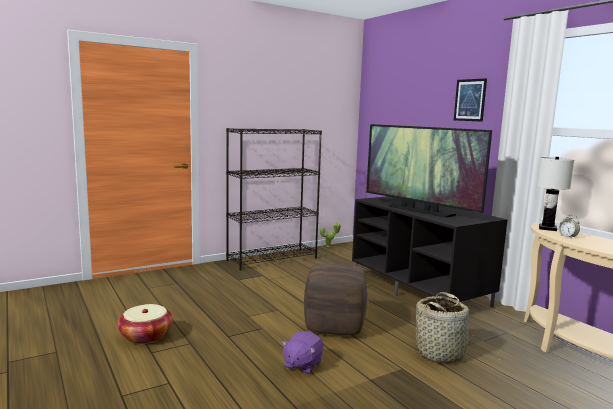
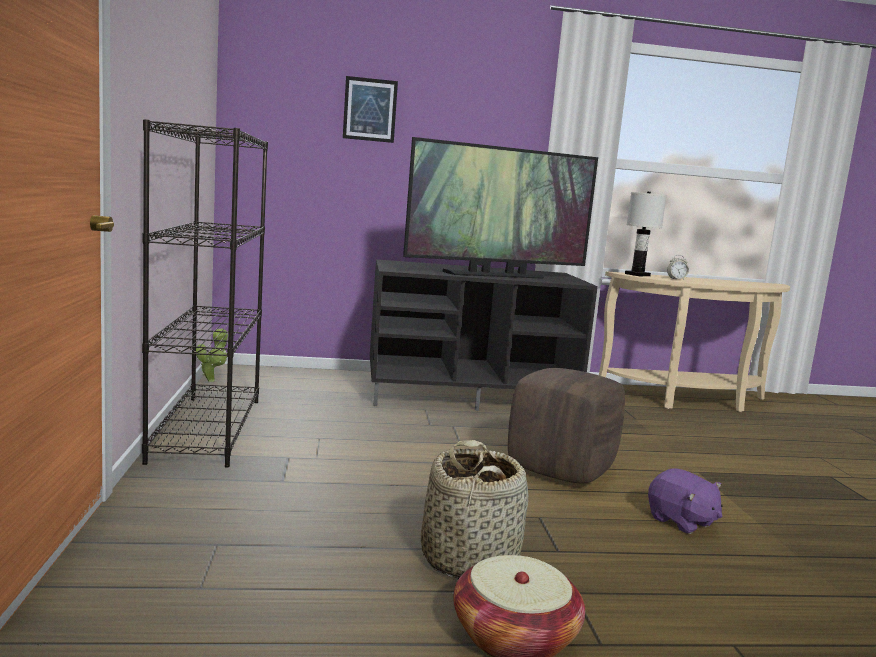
camera: 65 degrees left, 0 degrees up
basket [412,292,475,363] -> basket moved to [421,440,529,579]
picture [454,78,487,122] -> picture moved to [343,76,398,143]

